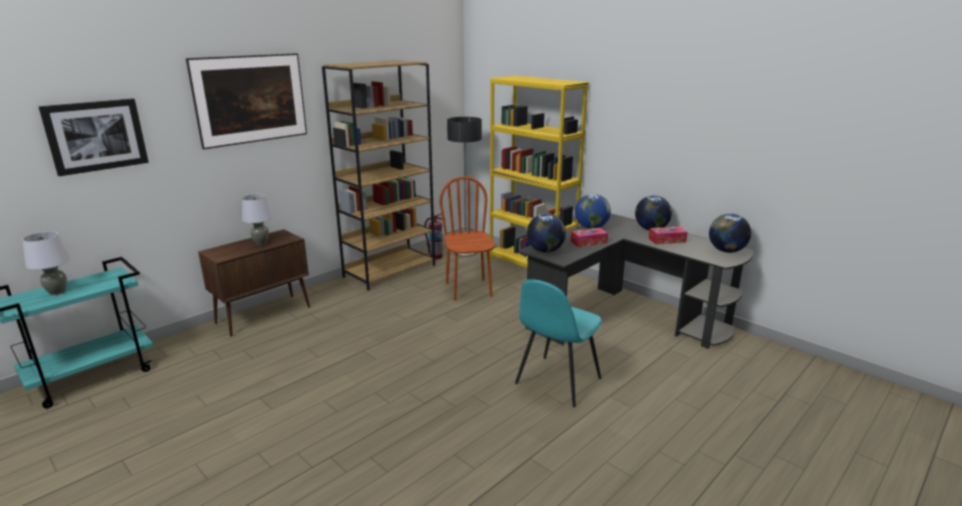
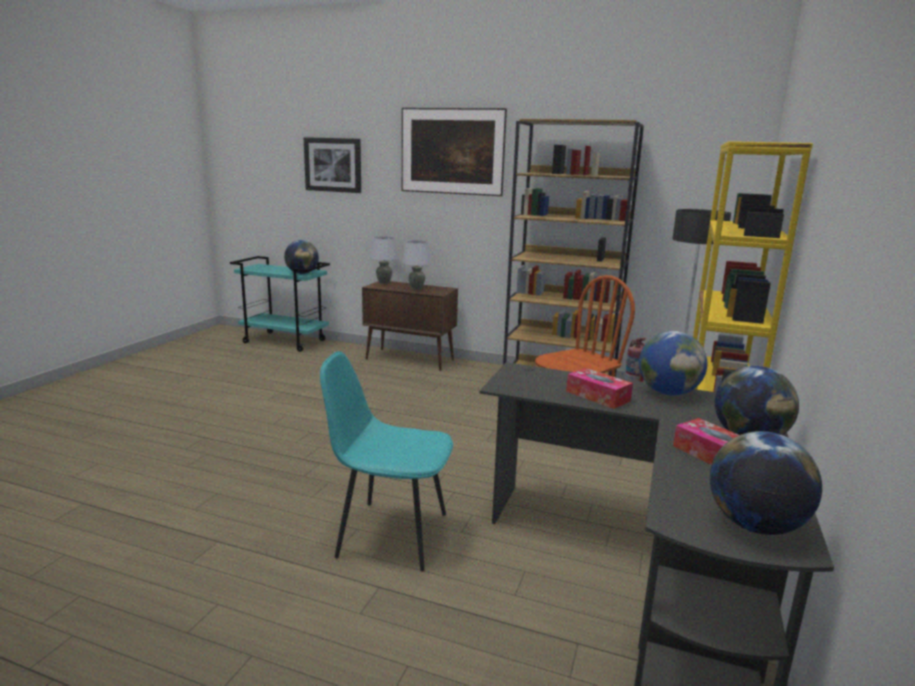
camera: 65 degrees right, 5 degrees down
grey table lamp [22,231,70,295] -> grey table lamp moved to [370,236,398,284]
globe [527,213,566,252] -> globe moved to [284,240,319,274]

